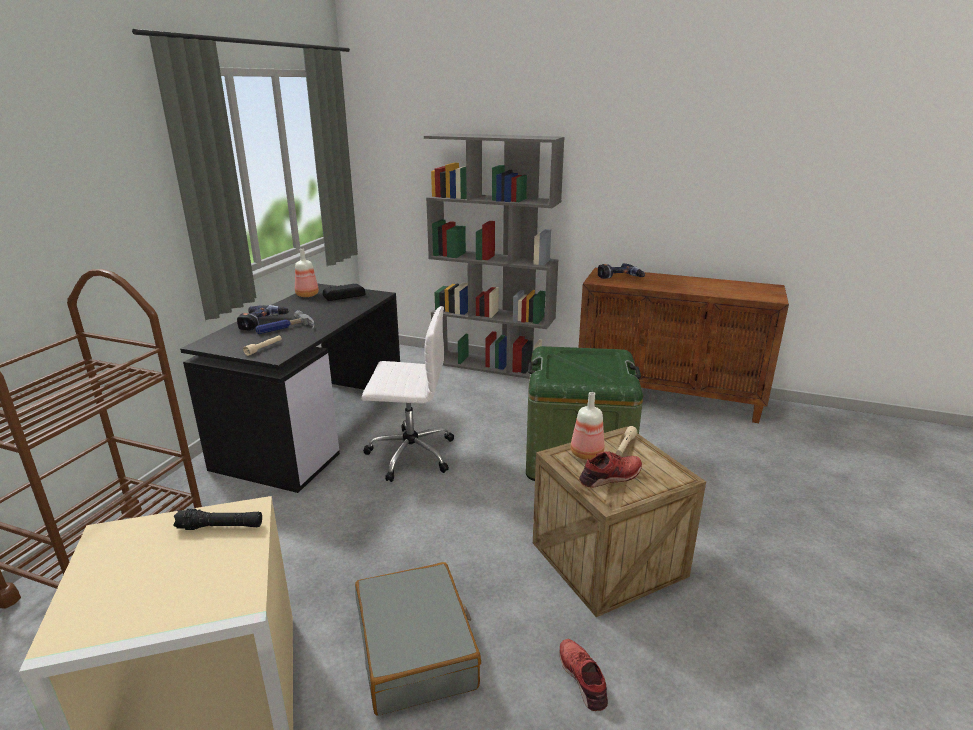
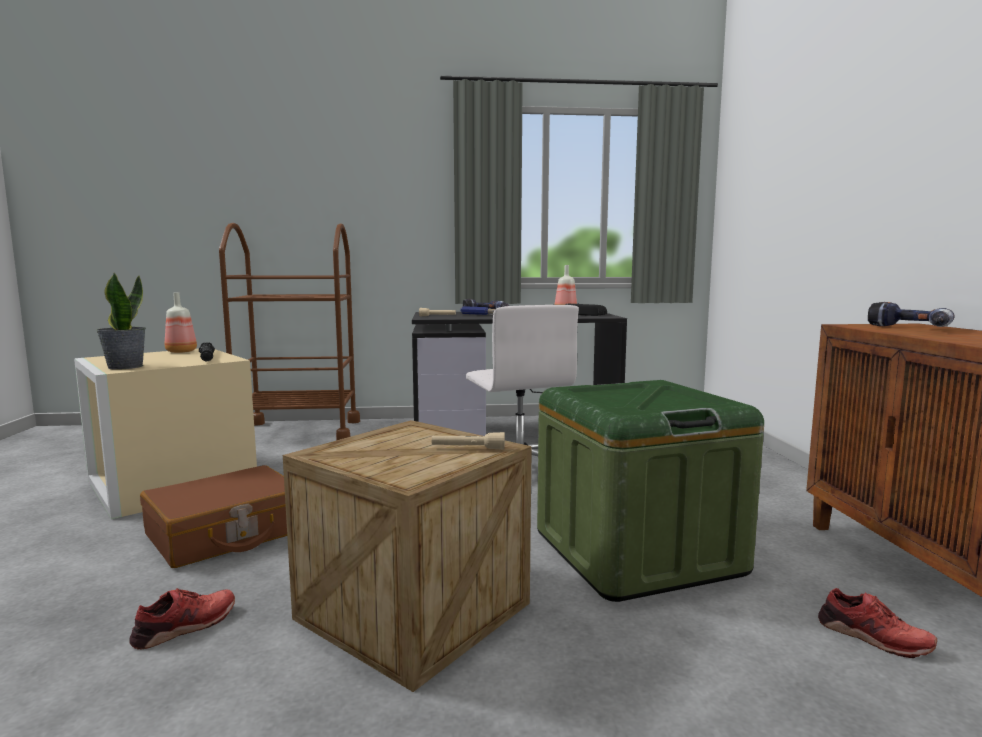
camera: 65 degrees right, 15 degrees down
grey suitcase [355,562,481,716] -> brown suitcase [140,465,287,568]
grey bookcase [424,133,565,379] -> none
bottle [571,392,604,460] -> bottle moved to [165,292,197,353]
red shoe [579,451,642,488] -> red shoe moved to [818,588,937,658]
none -> potted plant [96,272,146,370]

